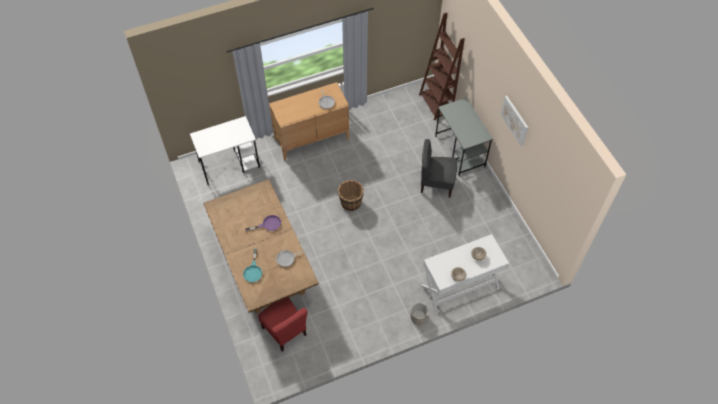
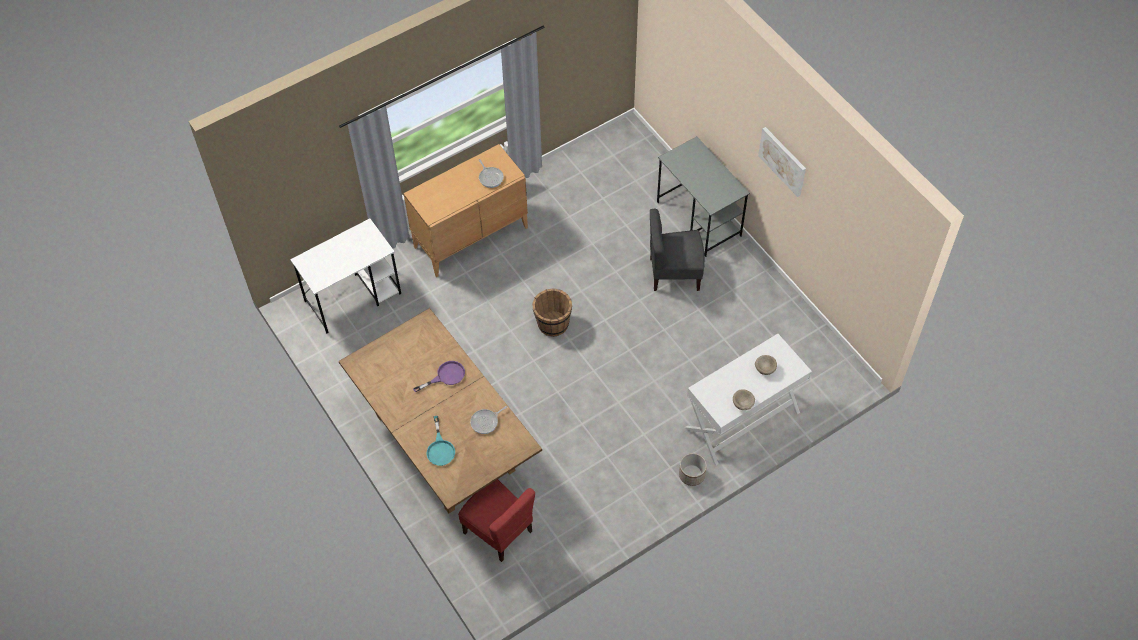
camera: 10 degrees left, 0 degrees up
brown bookcase [419,13,465,120] -> none

